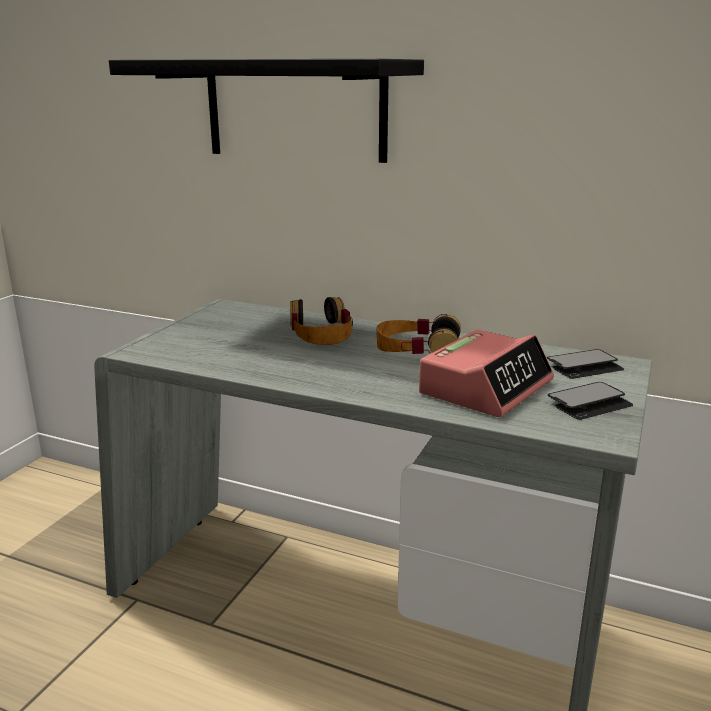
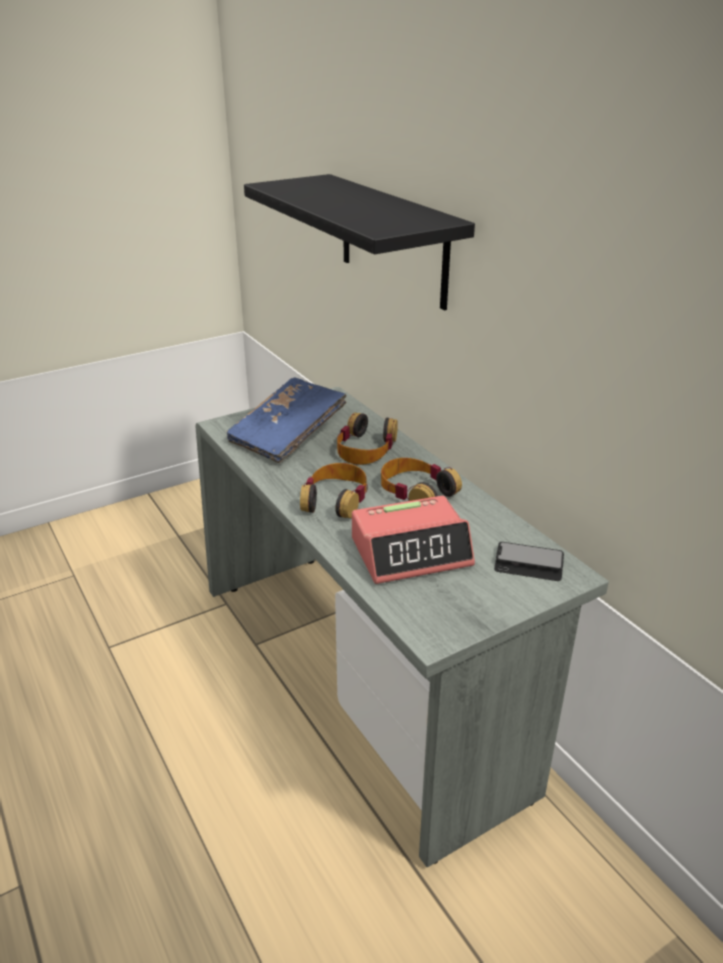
camera: 35 degrees right, 10 degrees up
phone [547,382,633,420] -> none
none -> blue book [227,378,347,463]
none -> headphones [300,463,367,518]

